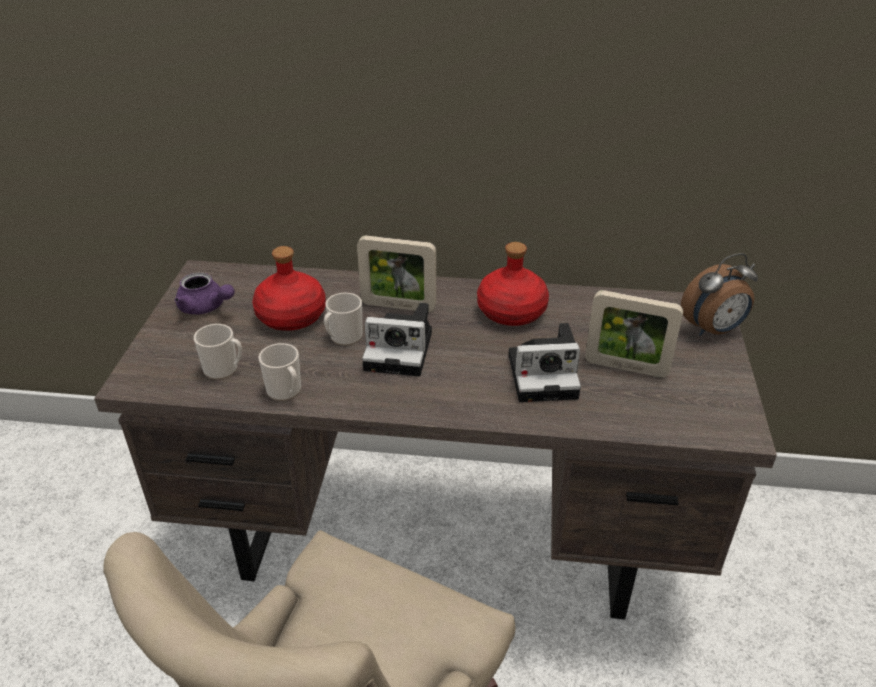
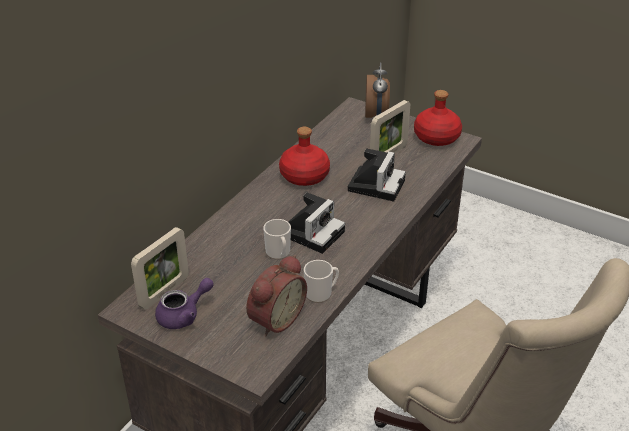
camera: 65 degrees left, 0 degrees up
mug [194,324,242,380] -> alarm clock [246,255,307,337]
red bottle [252,246,326,331] -> red bottle moved to [414,90,462,146]
picture frame [357,236,436,312] -> picture frame moved to [131,227,189,310]

